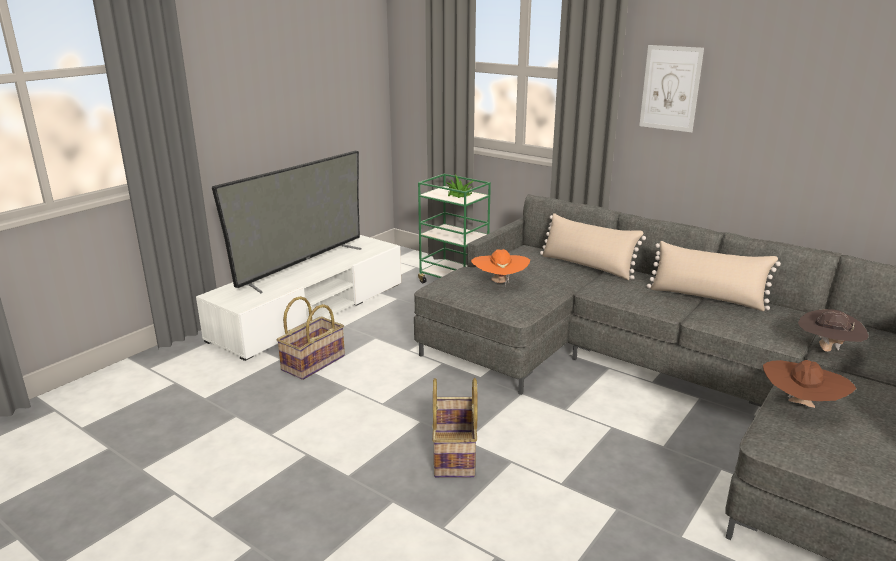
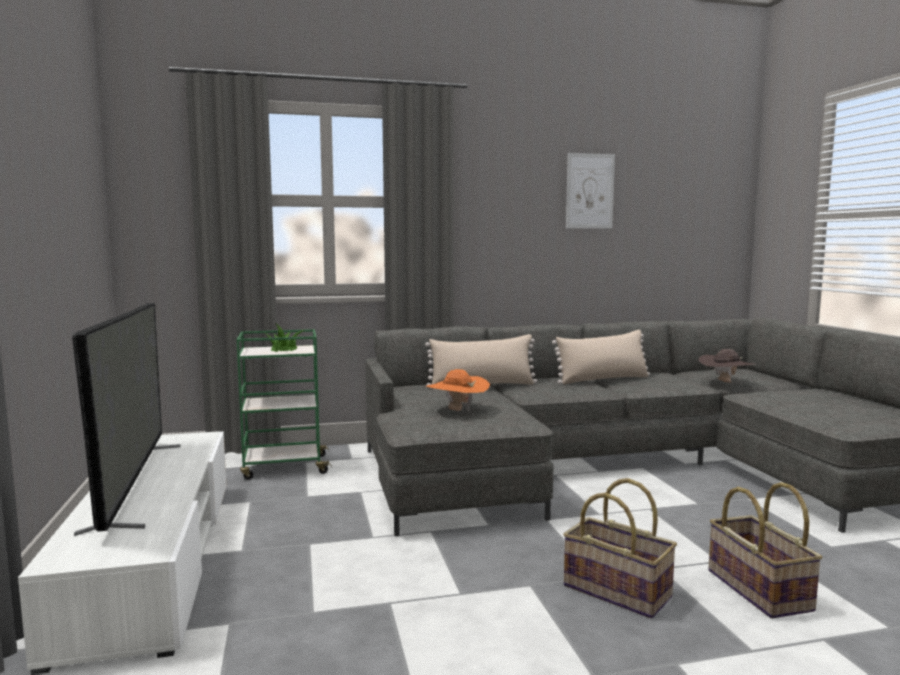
camera: 50 degrees left, 15 degrees down
basket [277,296,345,380] -> basket moved to [708,482,822,619]
picture [639,45,704,132] -> picture moved to [566,153,615,228]
brown hat [763,360,856,408] -> none

